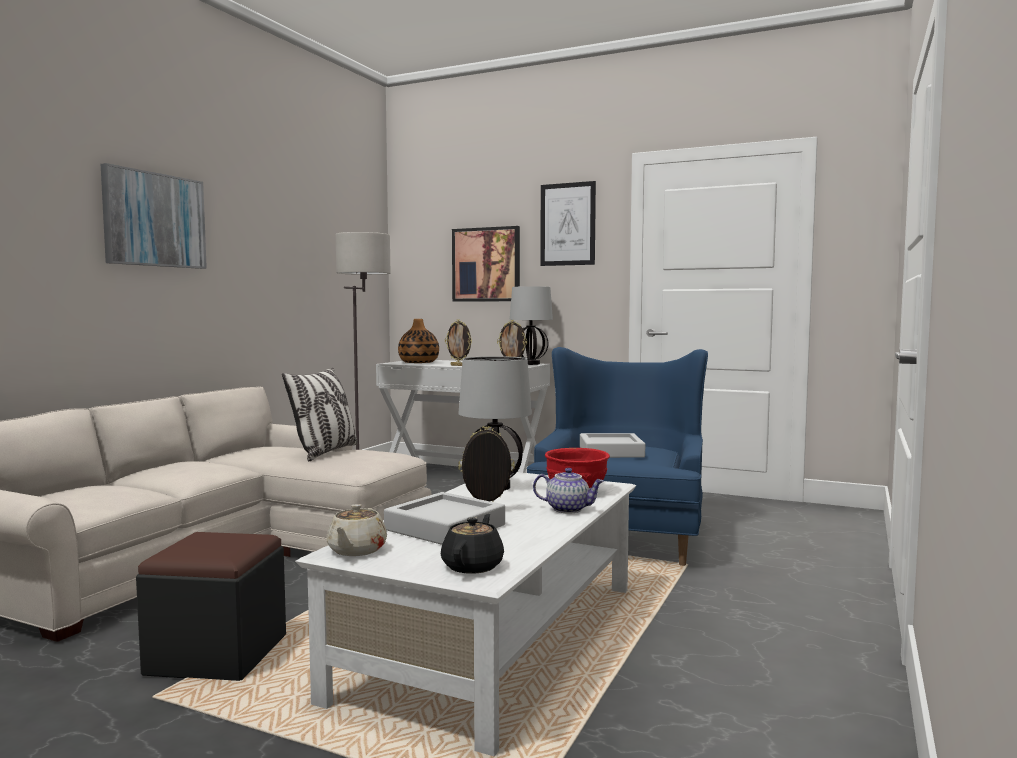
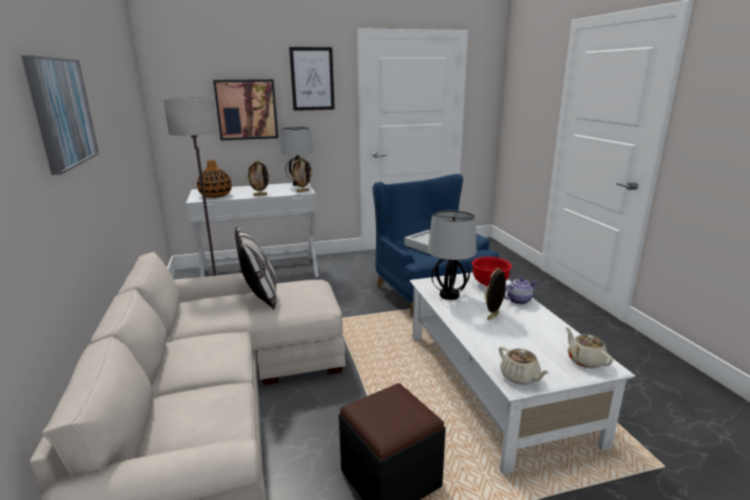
camera: 40 degrees left, 15 degrees up
grey tray [384,492,505,545] -> none
black teapot [441,514,504,574] -> beige teapot [565,327,613,368]

